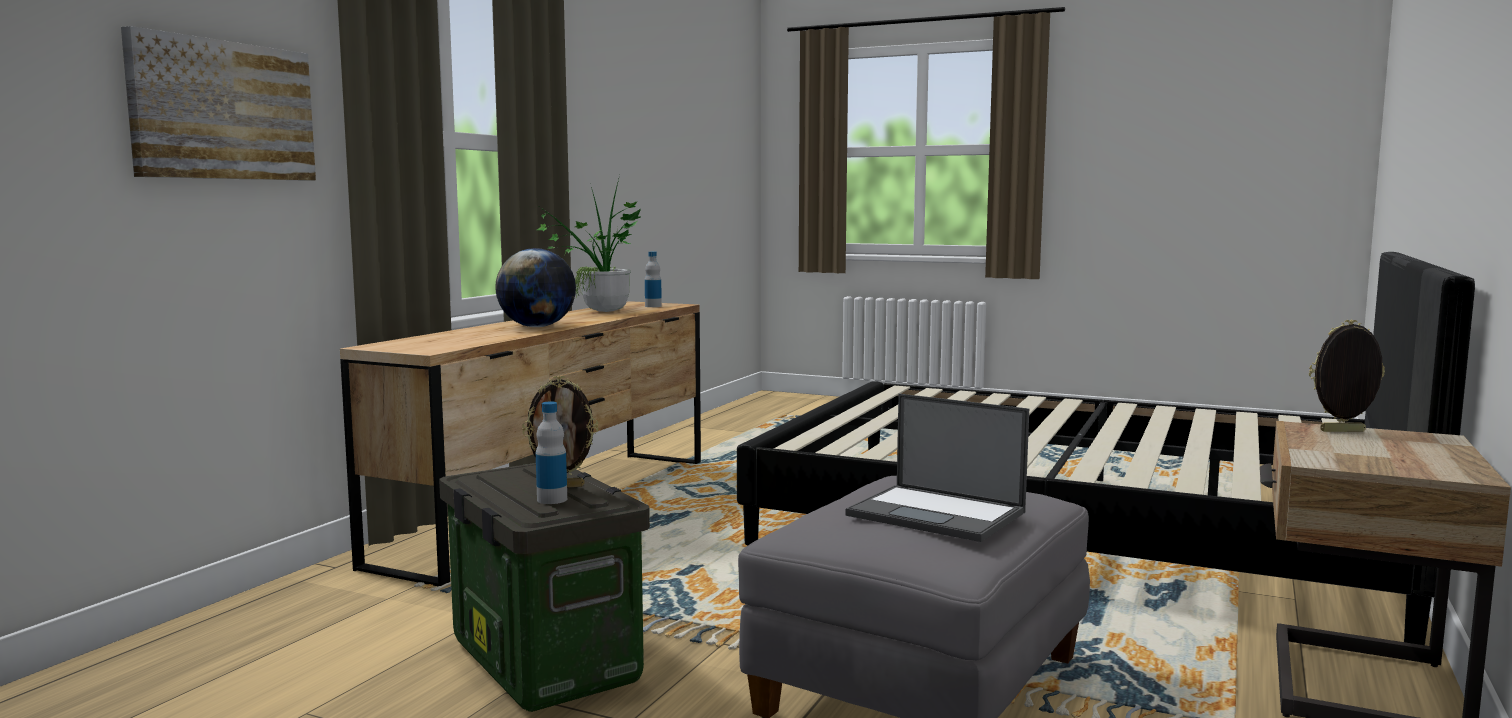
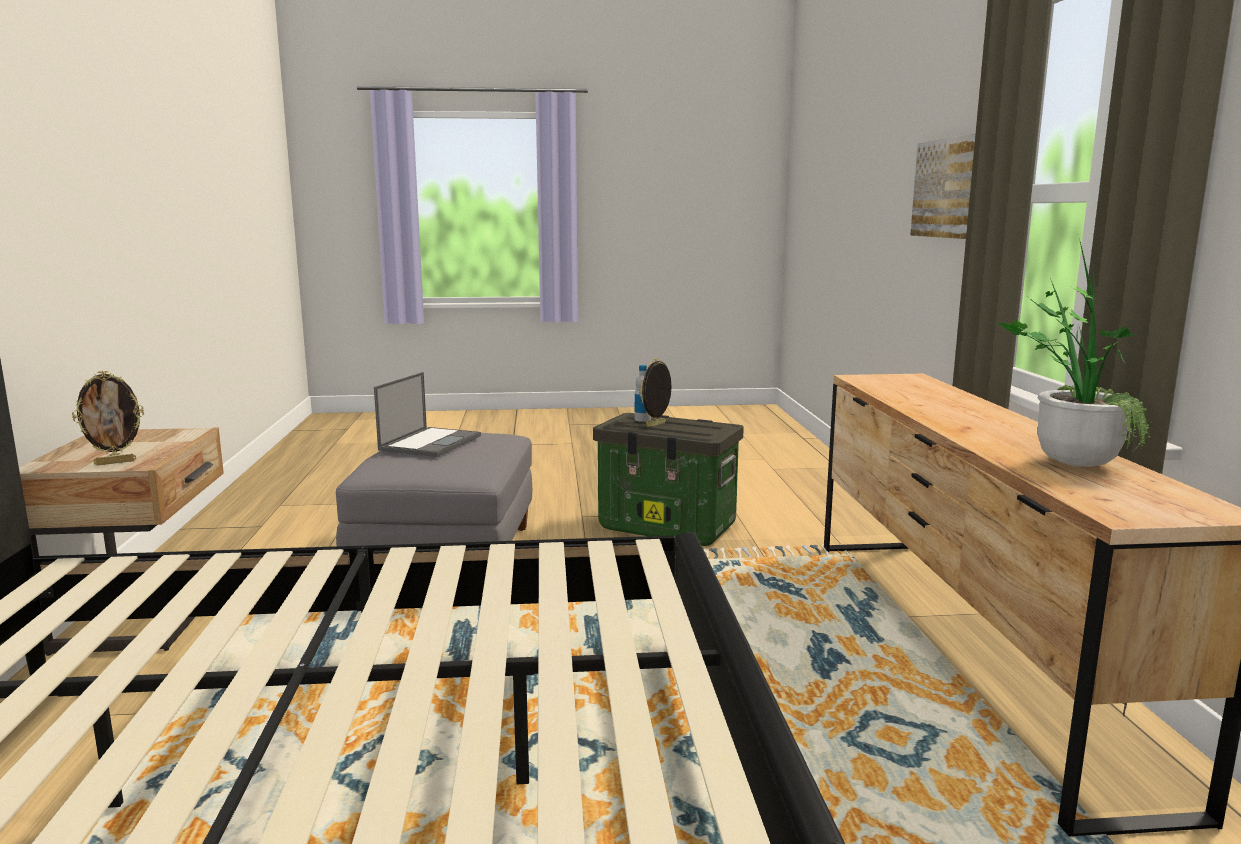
camera: 150 degrees right, 5 degrees up
globe [495,248,576,327] -> none
bottle [645,251,662,307] -> none
laptop [846,394,1029,542] -> laptop turned 105 degrees clockwise [374,372,481,457]

